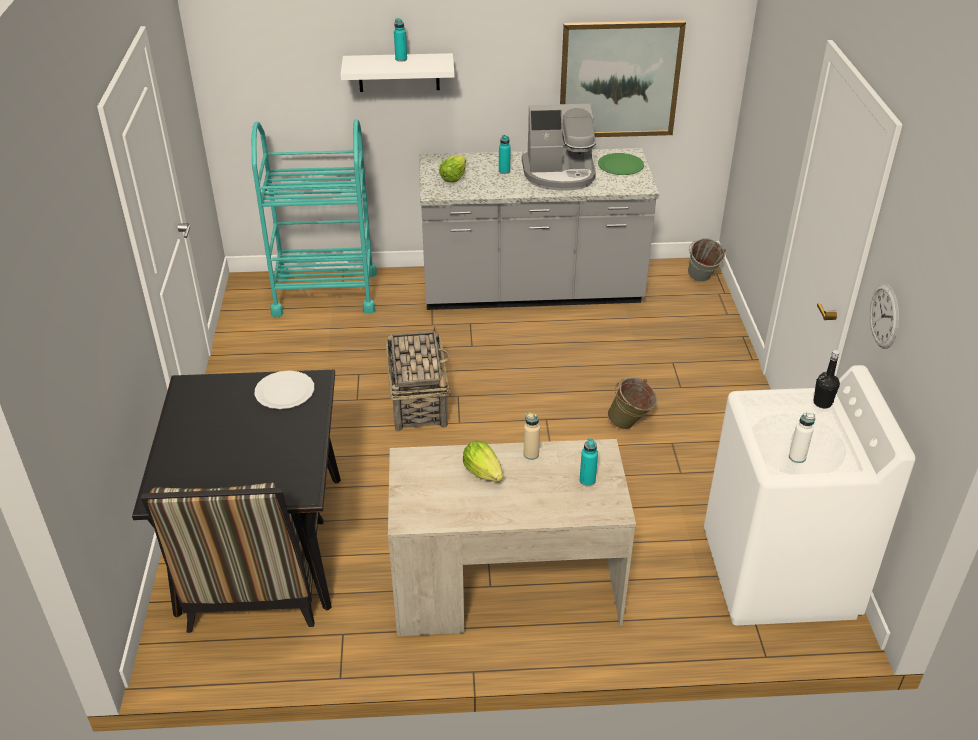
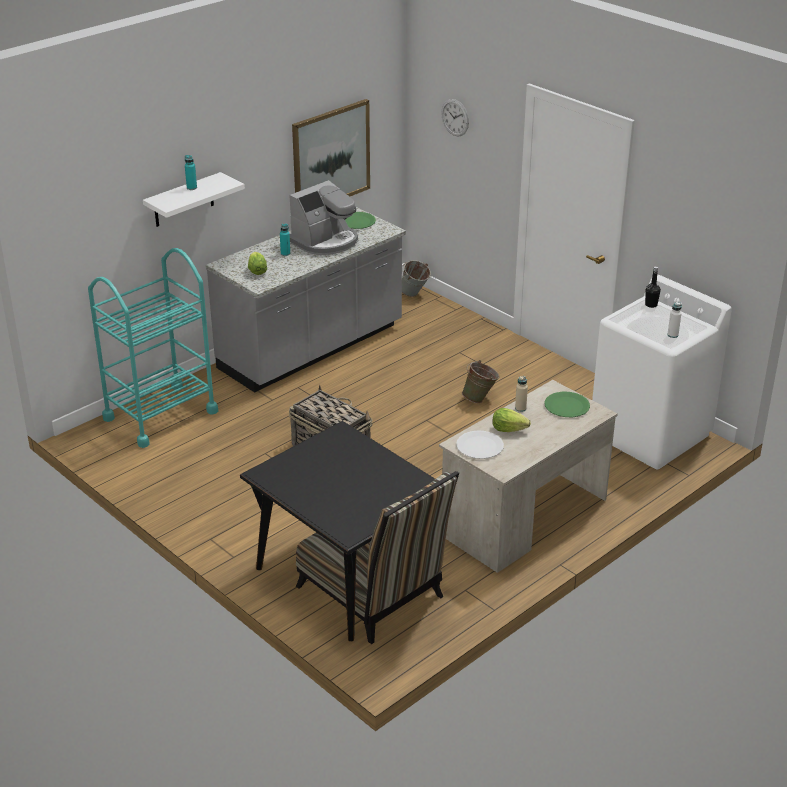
camera: 40 degrees left, 5 degrees down
white plate [255,371,314,409] -> white plate moved to [456,430,504,459]
turquoise bottle [580,438,598,486] -> green plate [544,392,590,417]
wall clock [870,283,899,349] -> wall clock moved to [441,99,469,136]

